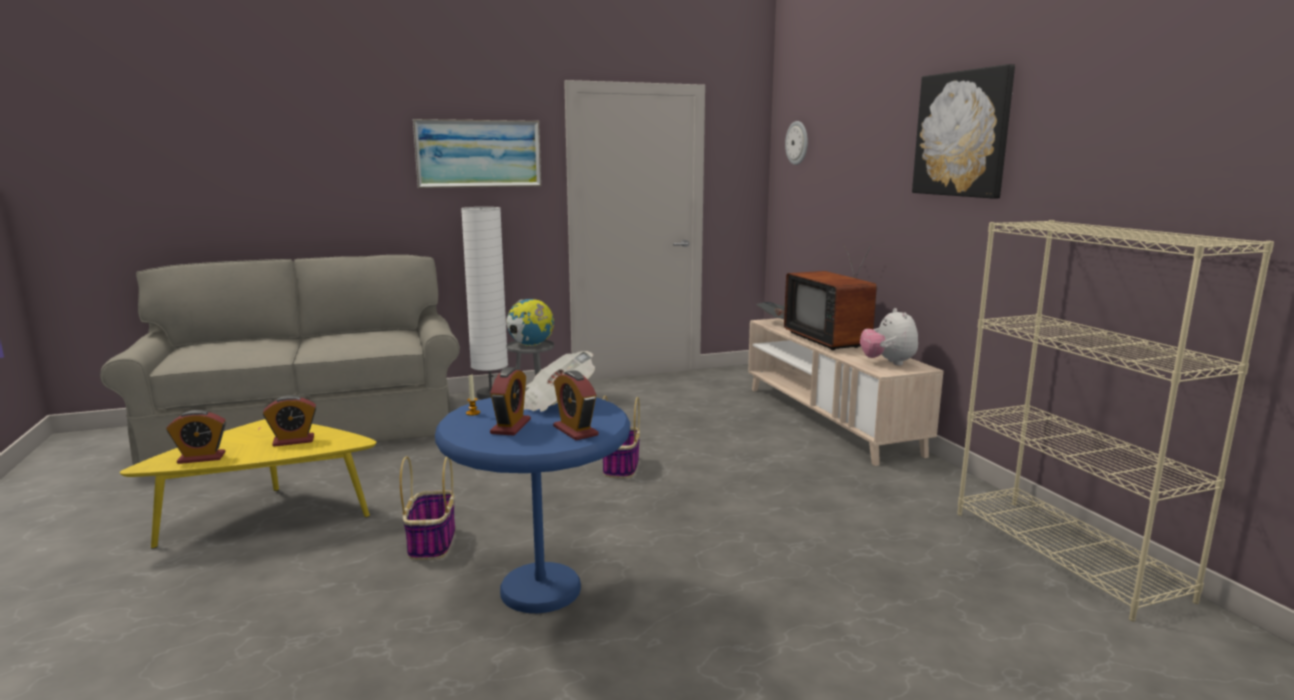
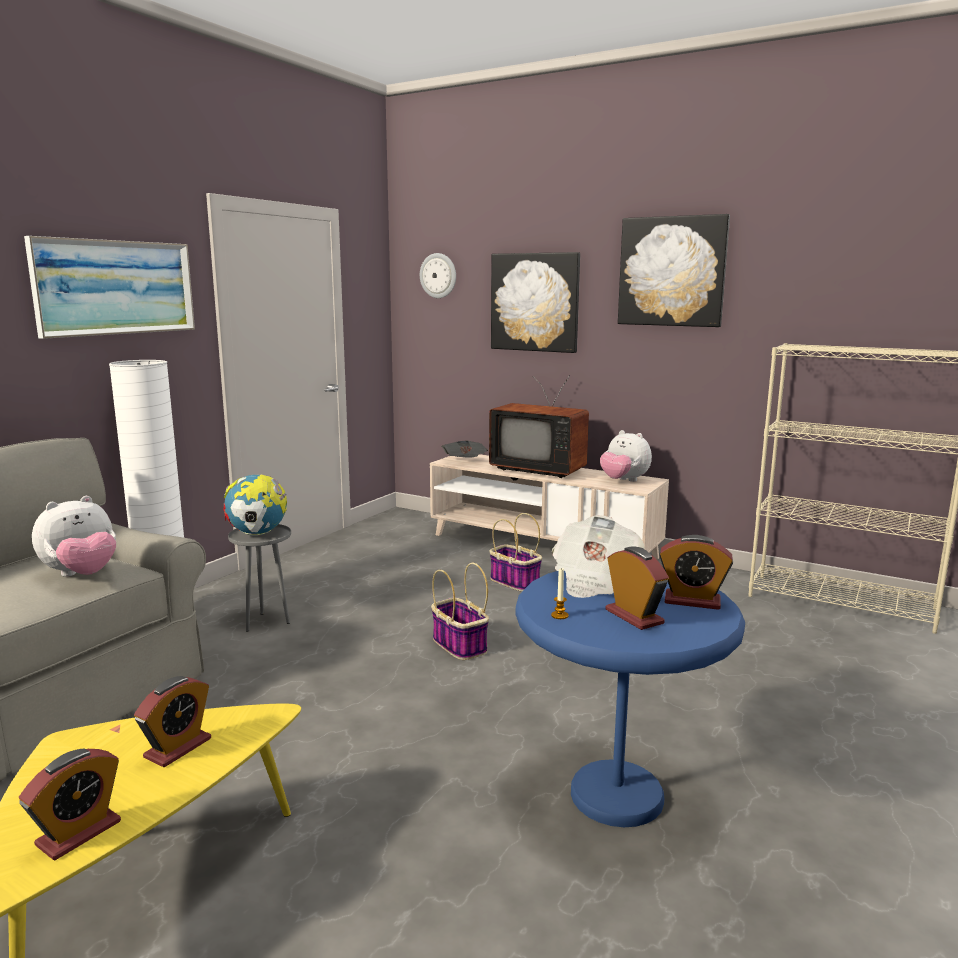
camera: 40 degrees left, 0 degrees up
basket [400,456,455,560] -> basket moved to [489,513,542,592]
none -> plush toy [32,496,116,577]
none -> picture [491,252,580,353]

